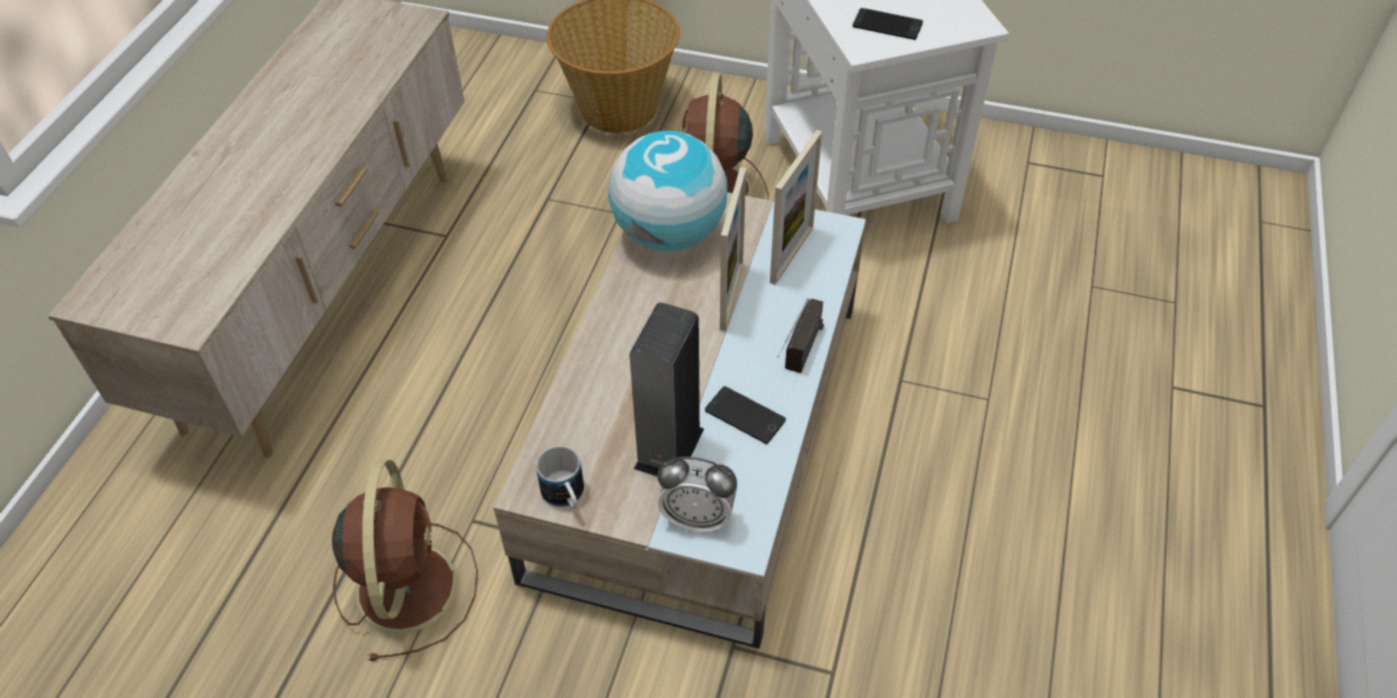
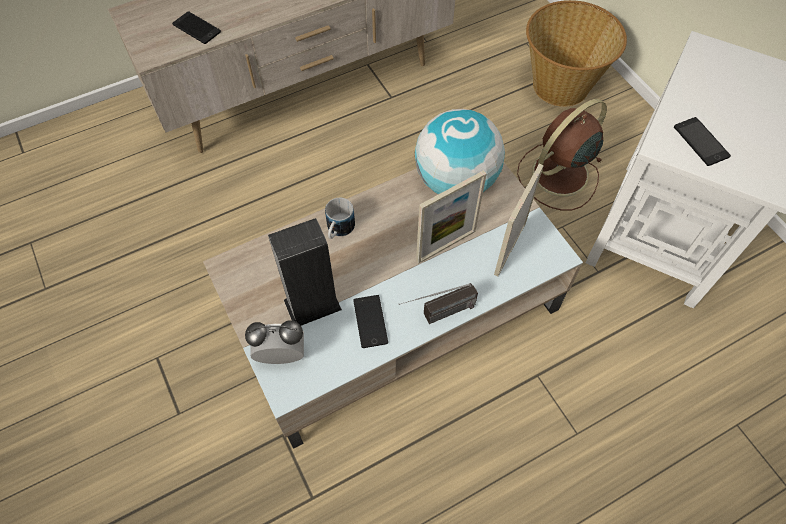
camera: 45 degrees right, 10 degrees up
brown fan [332,460,478,661] -> none
mug [536,446,584,509] -> mug moved to [325,198,355,239]
alarm clock [657,457,737,532] -> alarm clock turned 120 degrees clockwise [245,320,304,364]
picture frame [770,130,822,285] -> picture frame turned 135 degrees clockwise [494,164,544,276]
none -> phone [172,11,221,44]

